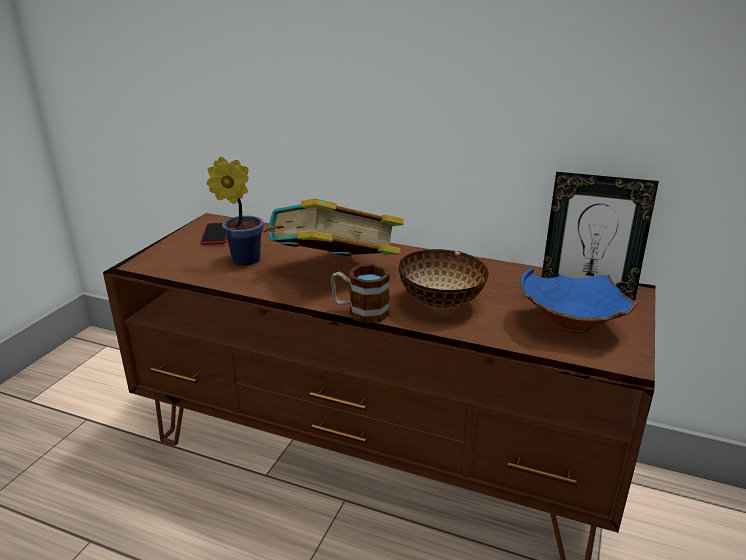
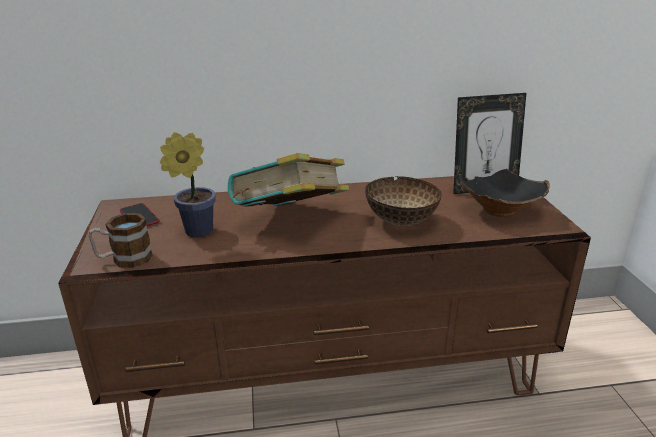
camera: 30 degrees left, 0 degrees up
mug [331,264,390,323] -> mug moved to [89,213,153,268]
blue bowl [520,268,639,333] -> black bowl [459,169,550,217]

